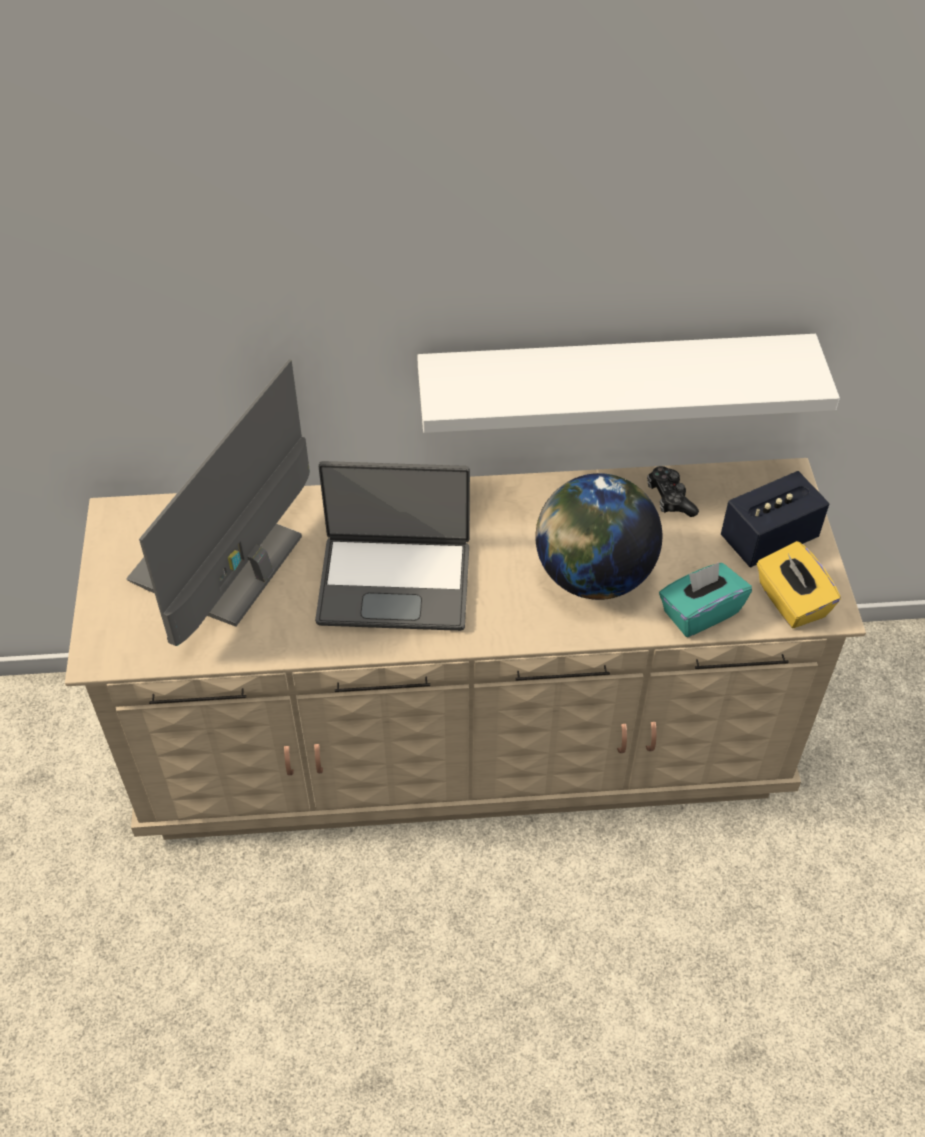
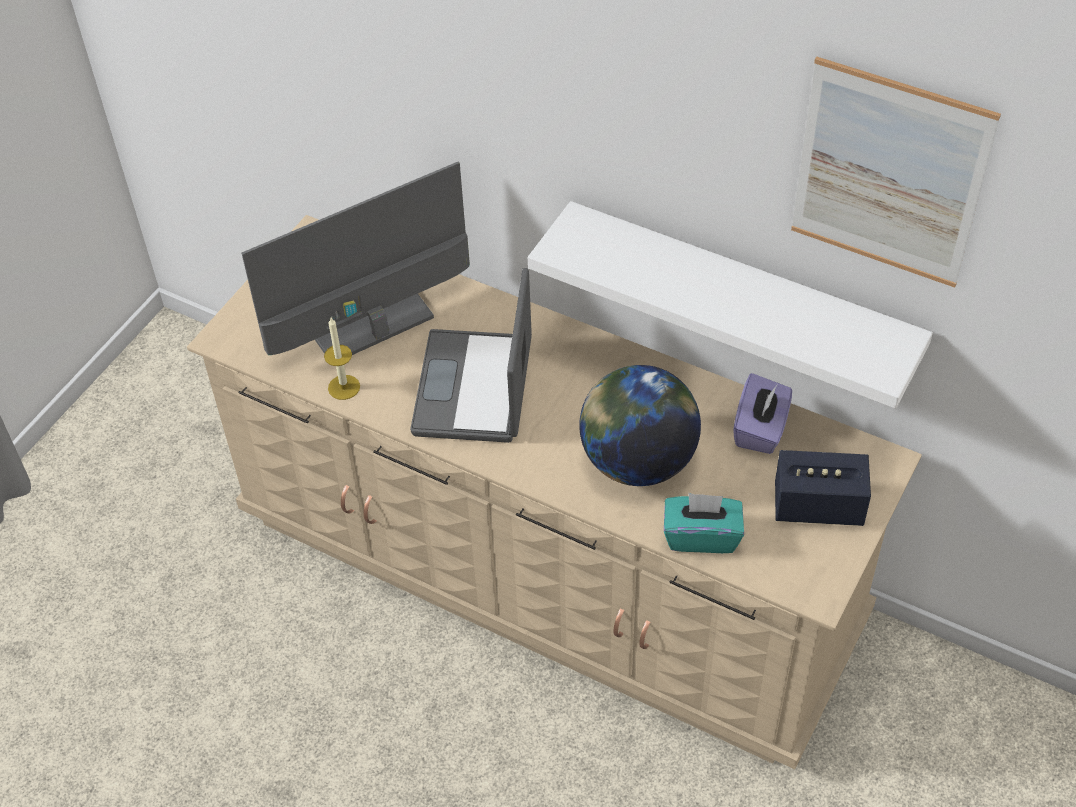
camera: 35 degrees right, 0 degrees up
laptop [315,461,470,631] -> laptop turned 60 degrees clockwise [410,268,532,443]
game controller [647,466,699,517] -> purple tissue box [733,373,792,454]
yellow tissue box [757,541,841,628] -> none
none -> candle [324,318,360,400]
none -> picture [791,57,1001,288]

